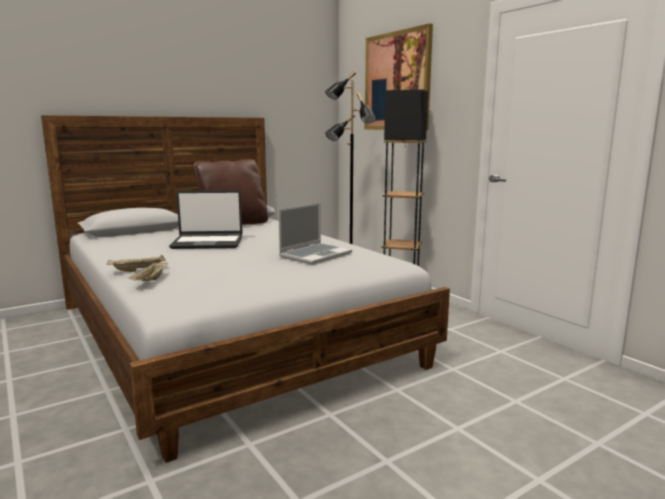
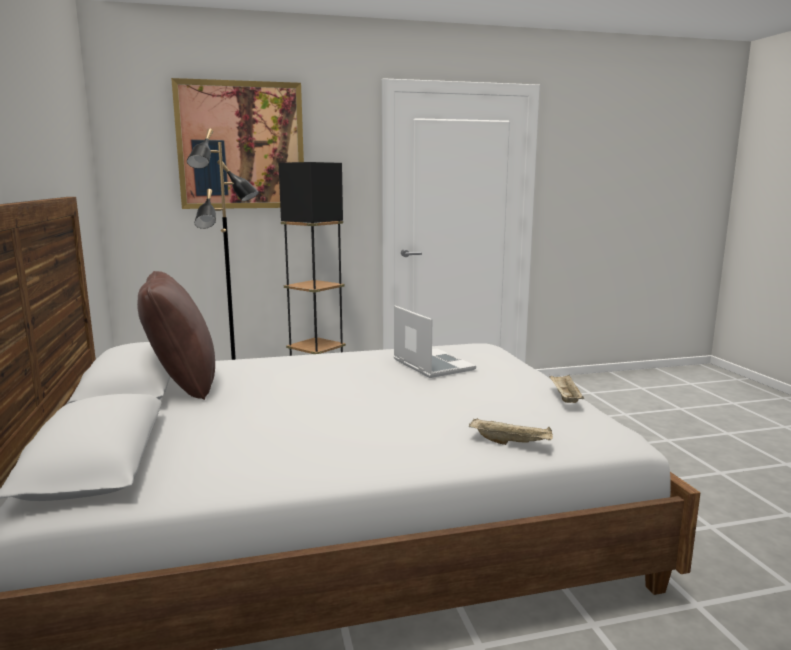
camera: 70 degrees left, 0 degrees up
beige tray [107,255,166,272] -> beige tray moved to [550,375,584,403]
laptop [169,190,243,249] -> none

